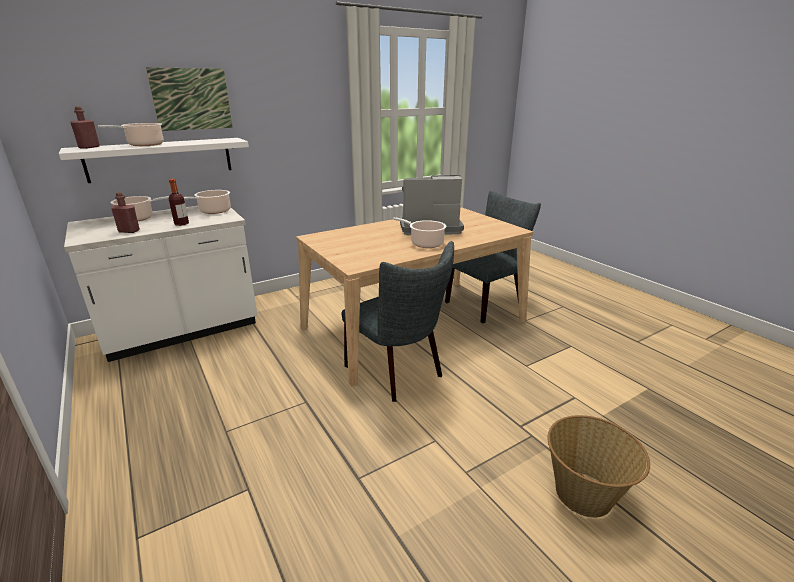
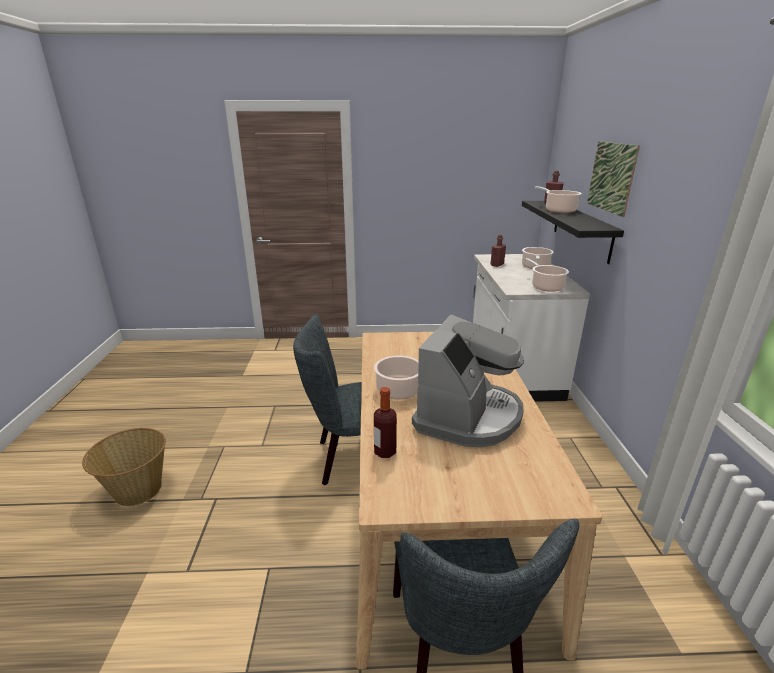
camera: 120 degrees right, 0 degrees up
white shelf [59,138,249,183] -> black shelf [522,201,624,264]
bottle [169,179,189,226] -> bottle moved to [374,387,397,458]

